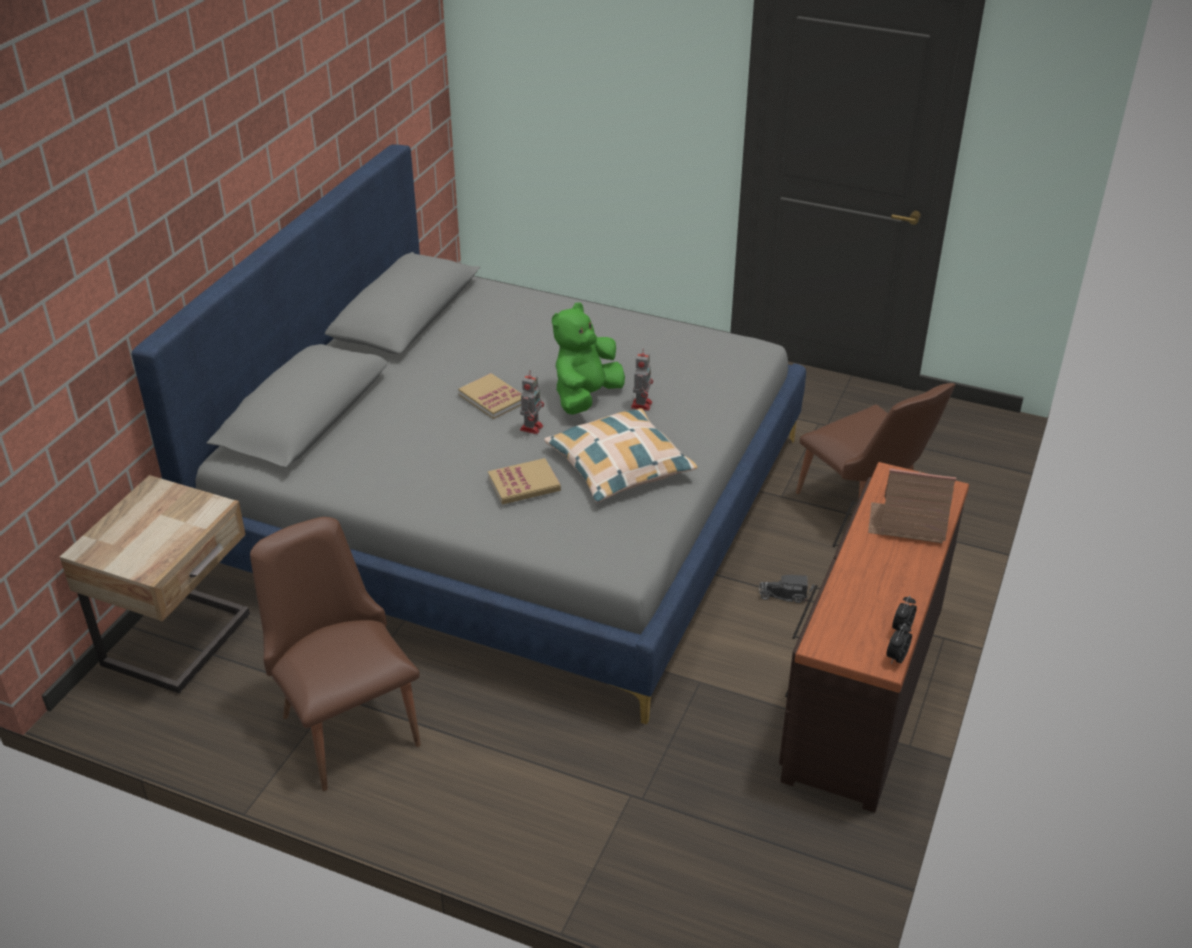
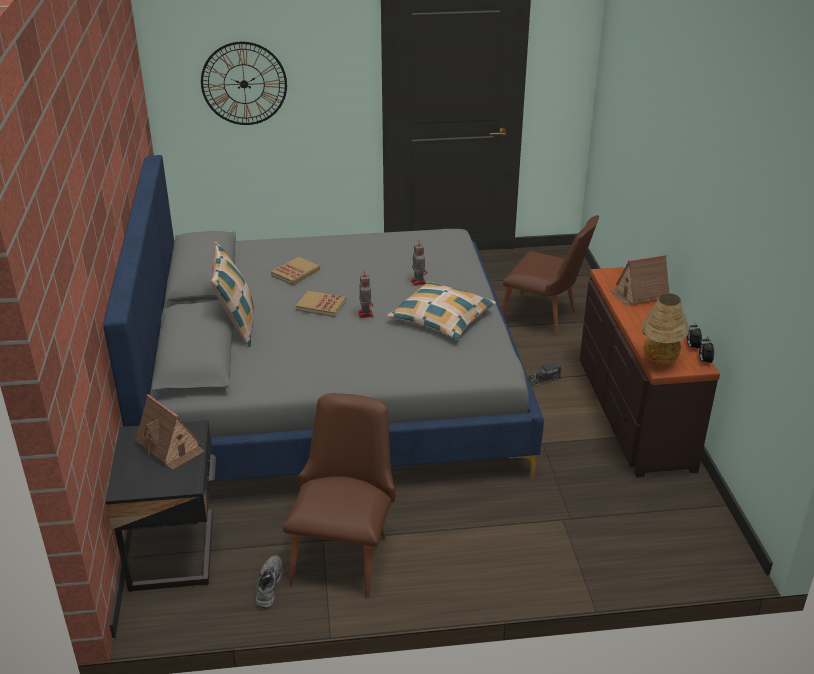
camera: 30 degrees left, 5 degrees down
beige nightstand [60,475,250,693] -> black nightstand [105,420,216,592]
brown chair [250,517,421,791] -> brown chair turned 75 degrees clockwise [283,393,395,599]
book [488,458,561,505] -> book moved to [271,257,320,285]
green plush toy [552,302,625,415] -> none
none -> toy house [135,394,205,470]
none -> wall clock [201,42,287,125]
none -> pillow [211,241,254,347]
none -> grey shoe [256,555,283,608]
none -> table lamp [641,293,689,365]

